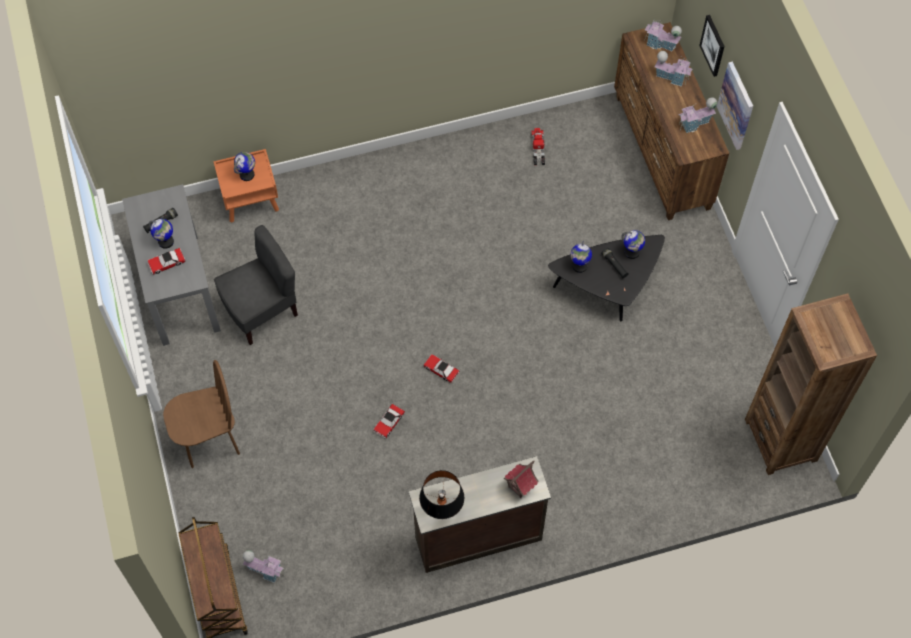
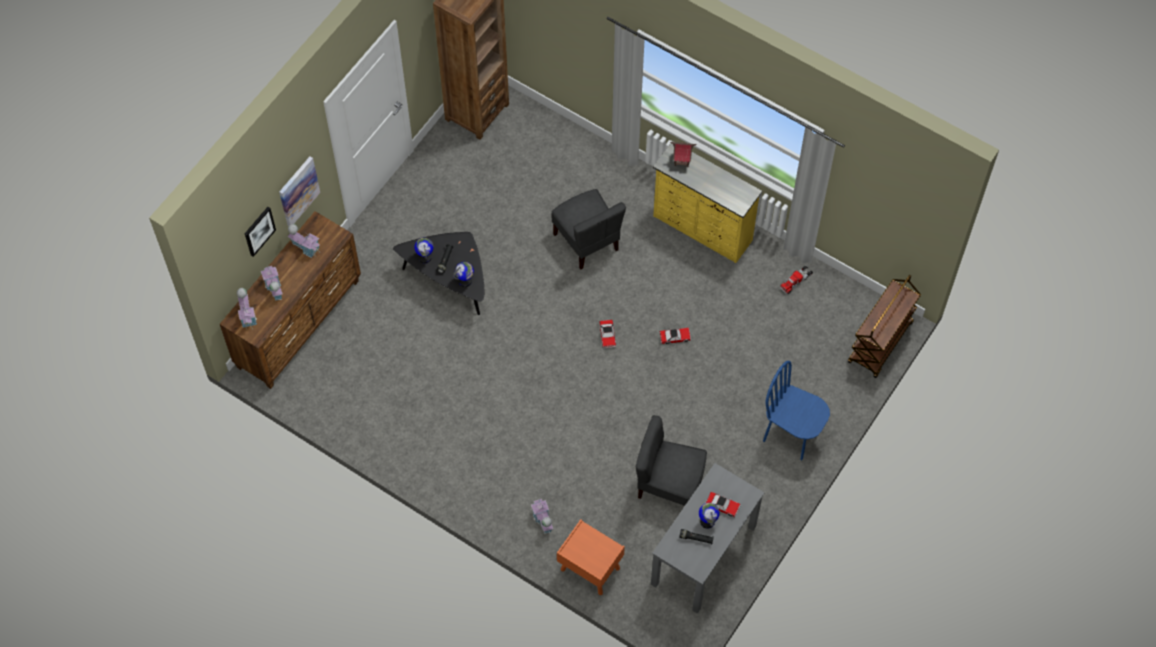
camera: 130 degrees left, 0 degrees up
brown chair [163,360,240,468] -> blue chair [763,361,830,460]
globe [234,152,255,181] -> none
toy house [243,550,284,583] -> toy house moved to [531,499,553,534]
brown dresser [409,456,551,573] -> yellow dresser [653,141,762,263]
black table lamp [419,470,464,519] -> none
toy truck [531,128,545,165] -> toy truck moved to [780,266,813,294]
none -> grey chair [552,189,626,269]

